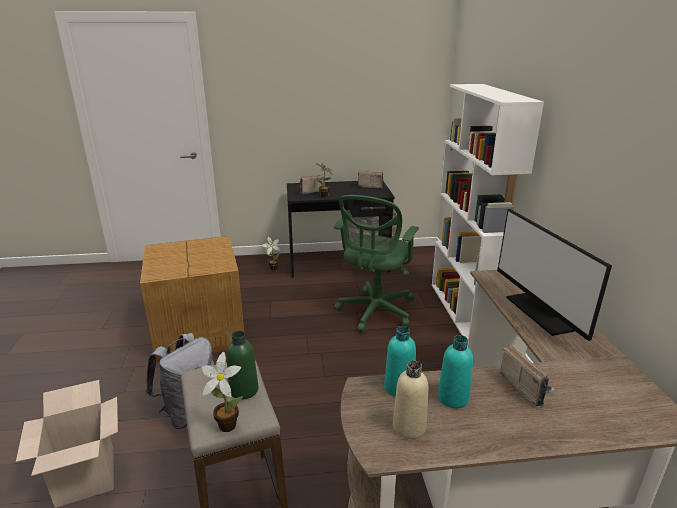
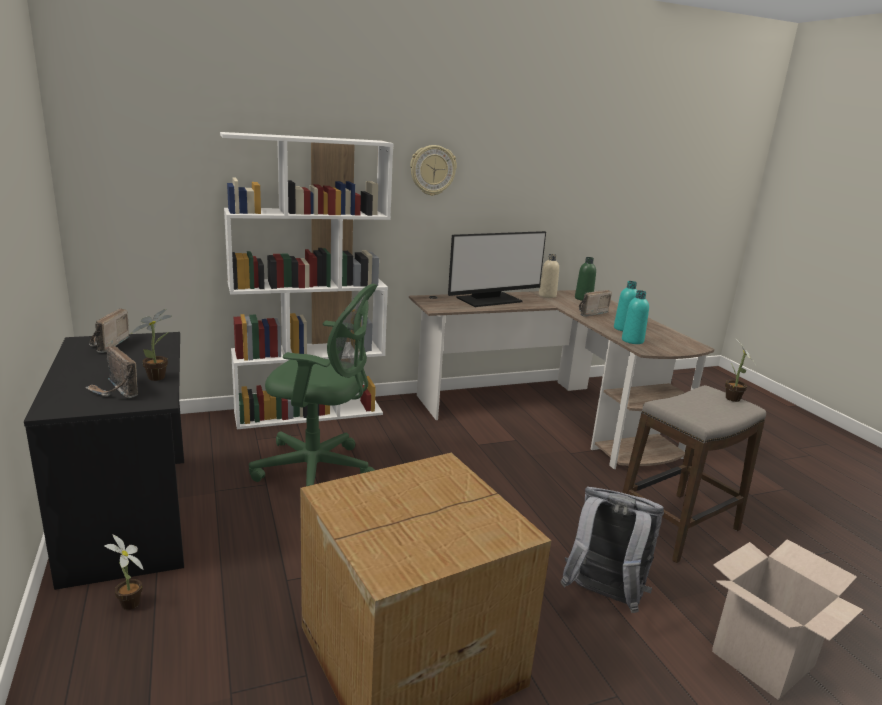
camera: 105 degrees left, 5 degrees down
green bottle [226,331,258,399] -> green bottle moved to [575,257,596,301]
beige bottle [393,361,429,439] -> beige bottle moved to [539,254,559,298]
none -> wall clock [410,145,457,196]

